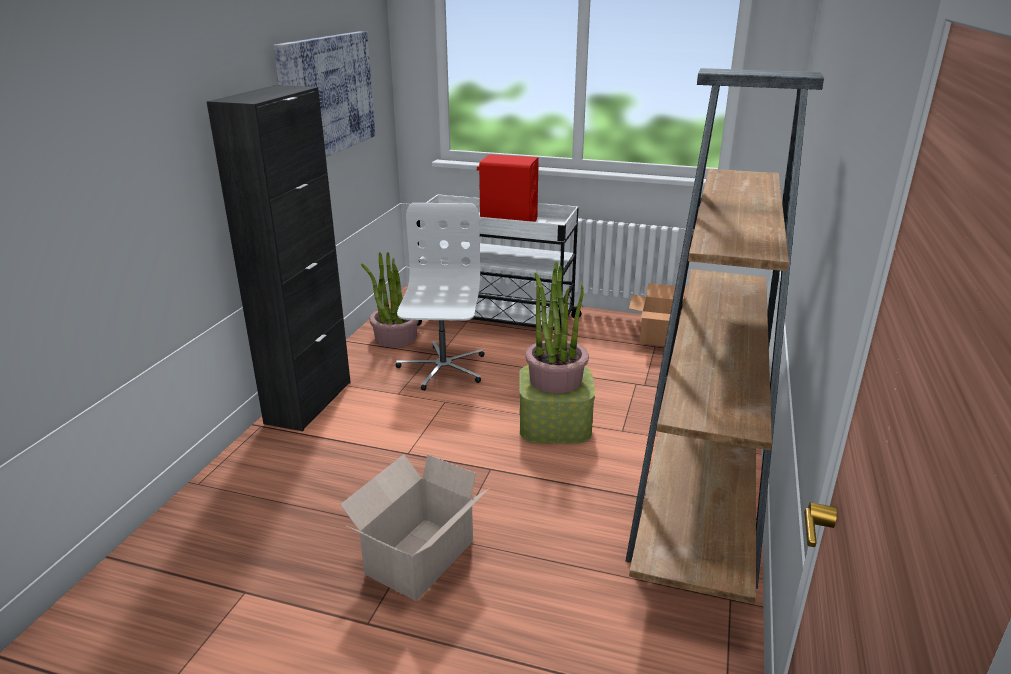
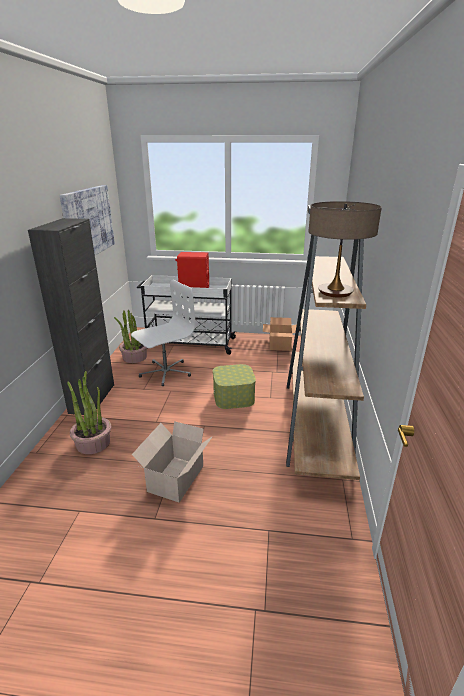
camera: 10 degrees left, 0 degrees up
white office chair [396,203,484,391] -> white office chair turned 60 degrees clockwise [131,280,196,387]
potted plant [525,262,589,393] -> potted plant moved to [67,371,111,454]
none -> table lamp [308,201,382,298]

